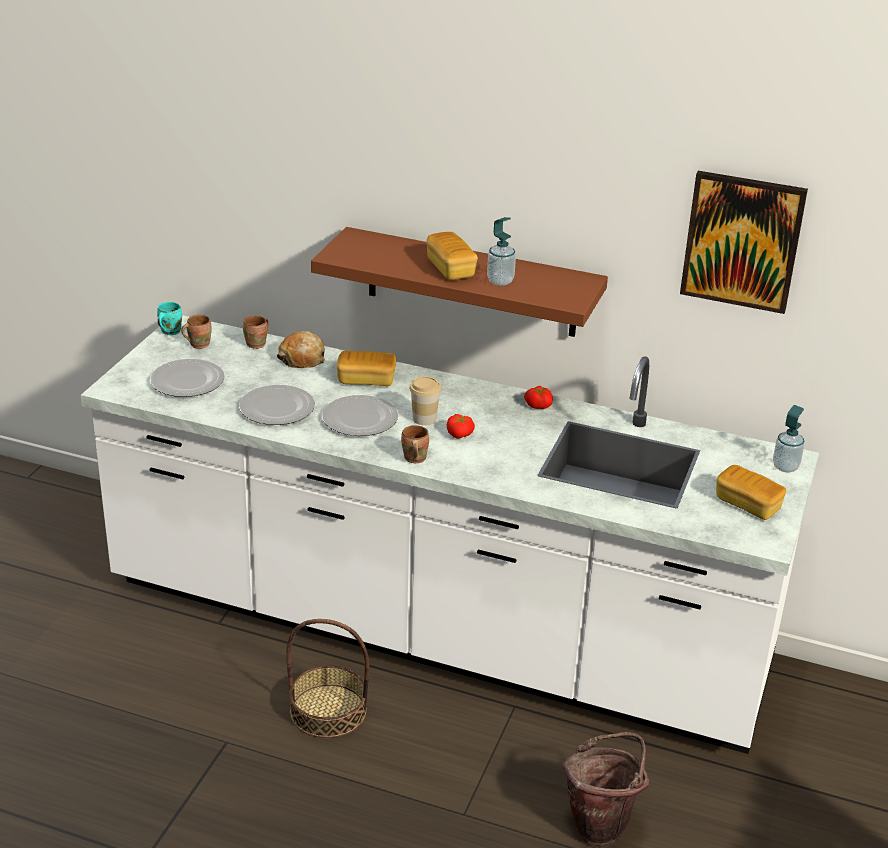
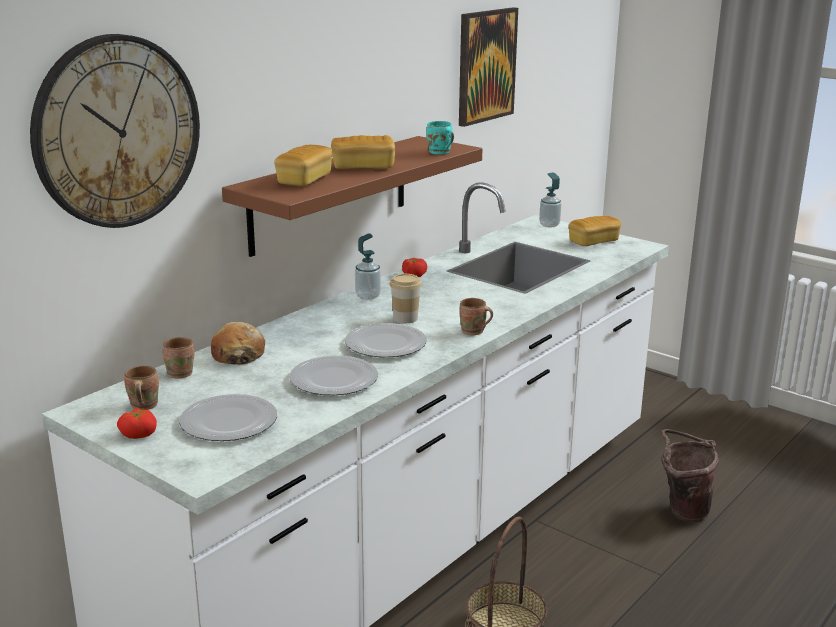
camera: 70 degrees left, 10 degrees down
turquoise mug [157,302,182,335] -> turquoise mug moved to [427,121,454,155]
bread [337,350,396,386] -> bread moved to [274,145,332,186]
tomato [447,414,475,438] -> tomato moved to [117,408,157,439]
soap dispenser [487,217,516,286] -> soap dispenser moved to [355,233,381,300]
none -> wall clock [30,34,200,228]

